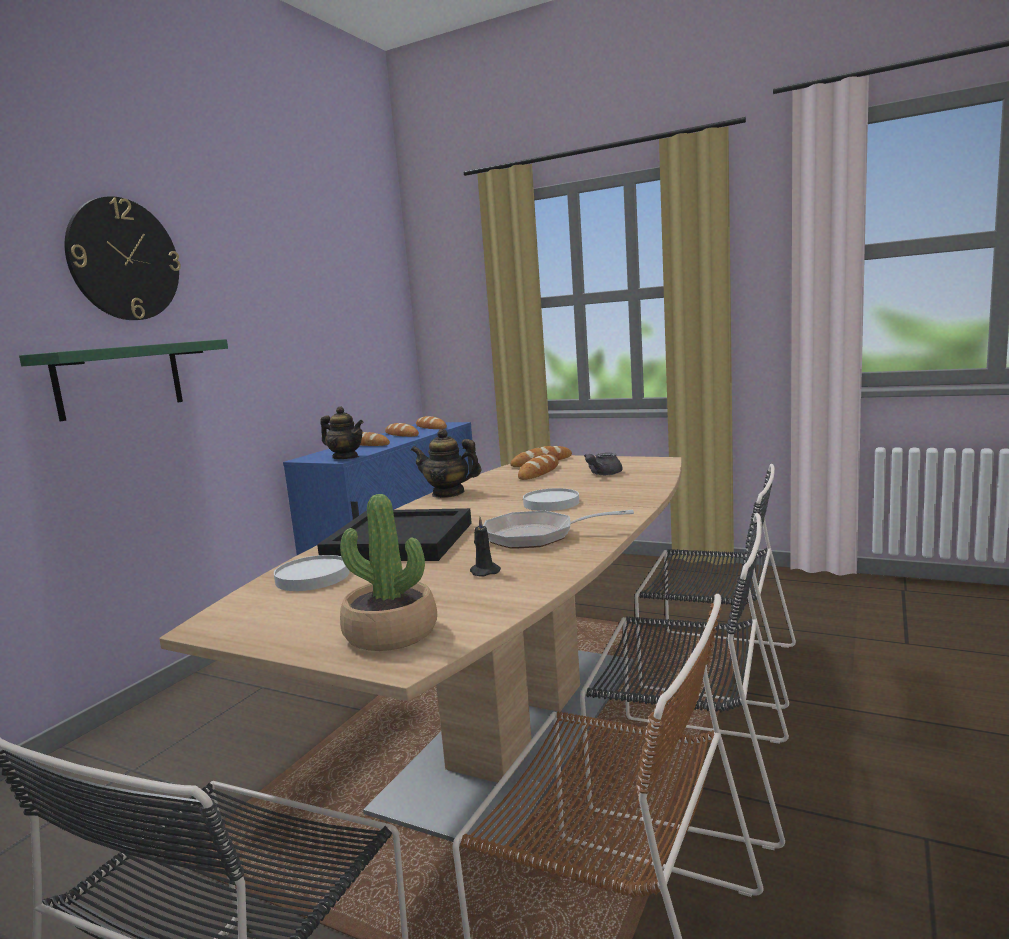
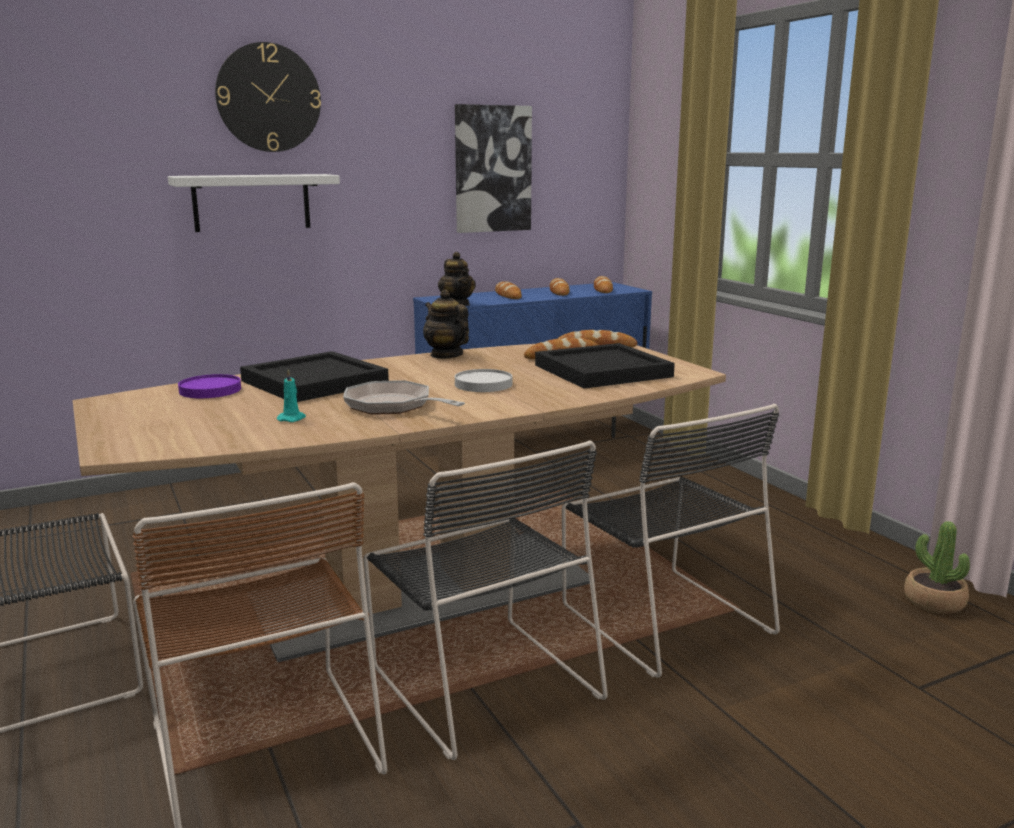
camera: 35 degrees right, 5 degrees up
green shelf [19,339,228,421] -> white shelf [168,174,340,232]
white plate [274,555,349,591] -> purple plate [178,374,241,398]
potted plant [340,494,437,651] -> potted plant moved to [904,521,970,614]
black candle [470,517,501,577] -> turquoise candle [277,369,306,422]
grey teapot [584,453,622,475] -> black tray [535,343,675,389]
none -> picture [455,104,532,233]

